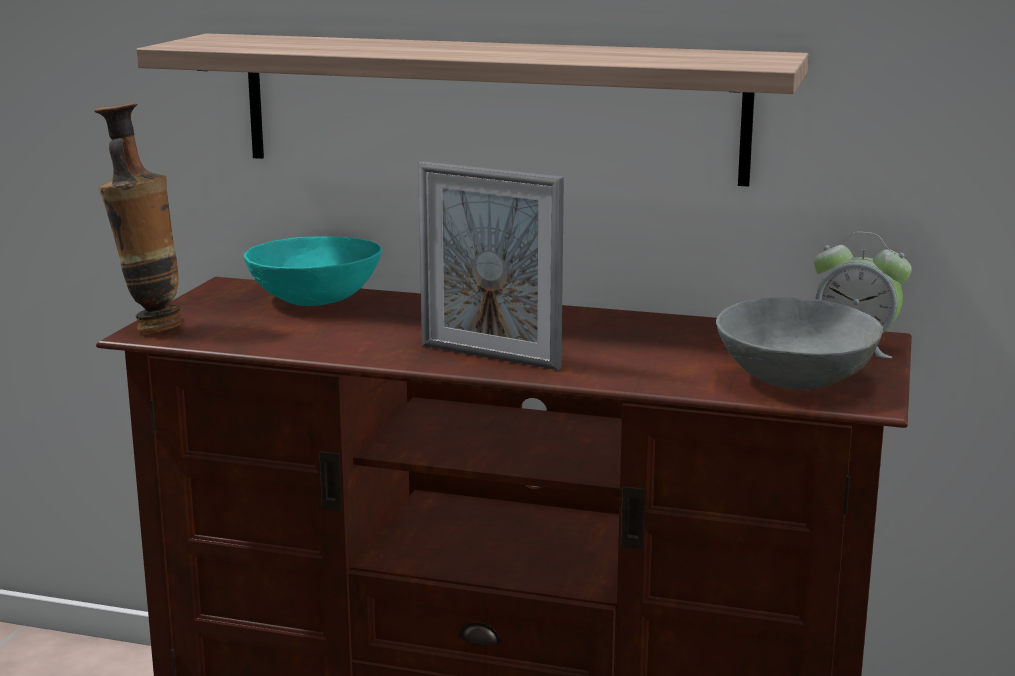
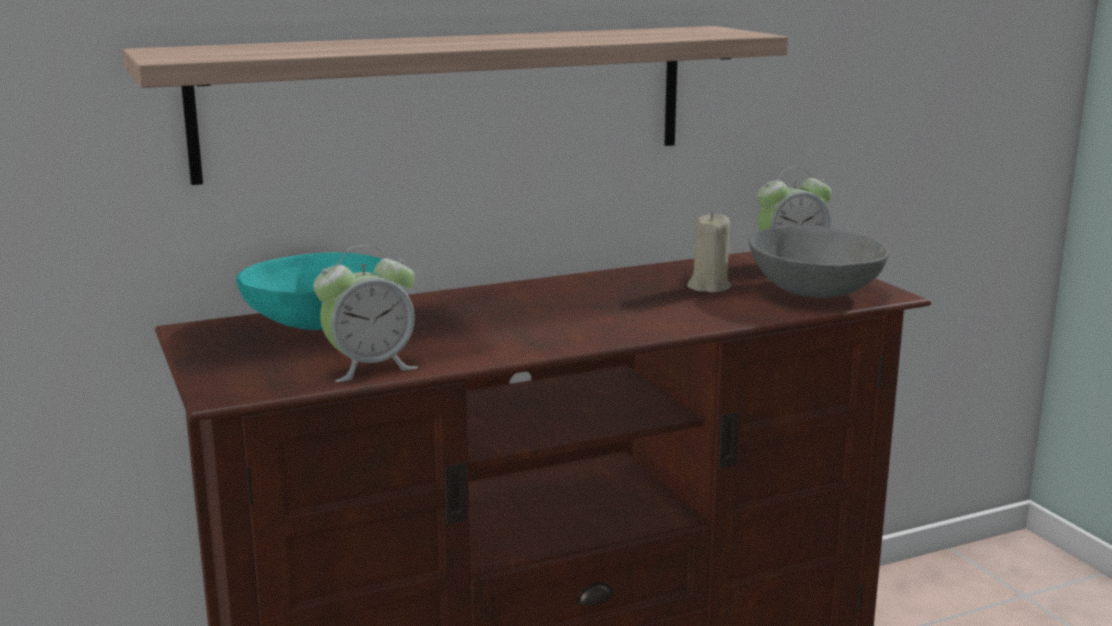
camera: 40 degrees left, 0 degrees up
vase [94,103,185,333] -> none
picture frame [418,161,564,371] -> none
none -> alarm clock [314,245,418,382]
none -> beige candle [687,212,732,292]

